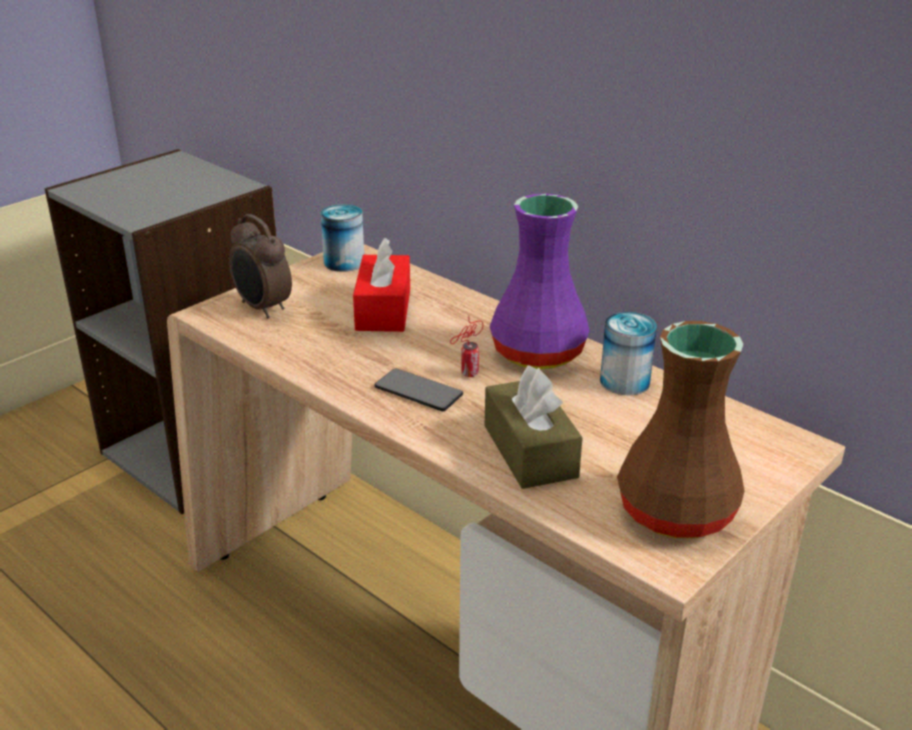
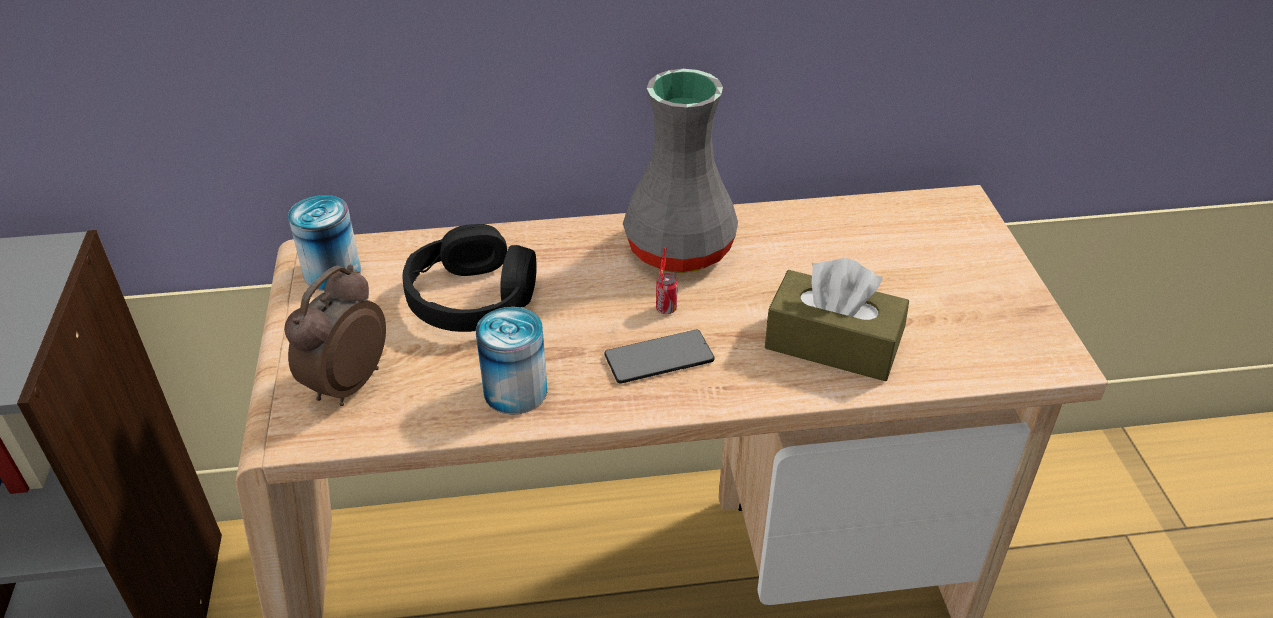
camera: 50 degrees left, 10 degrees up
alarm clock [229,214,292,318] -> alarm clock turned 120 degrees clockwise [284,265,386,406]
red tissue box [353,238,410,332] -> black headphones [402,224,537,332]
purple vase [490,194,590,369] -> grey vase [623,69,738,273]
can [600,312,657,395] -> can moved to [476,307,547,415]
brown vase [617,321,745,539] -> none

